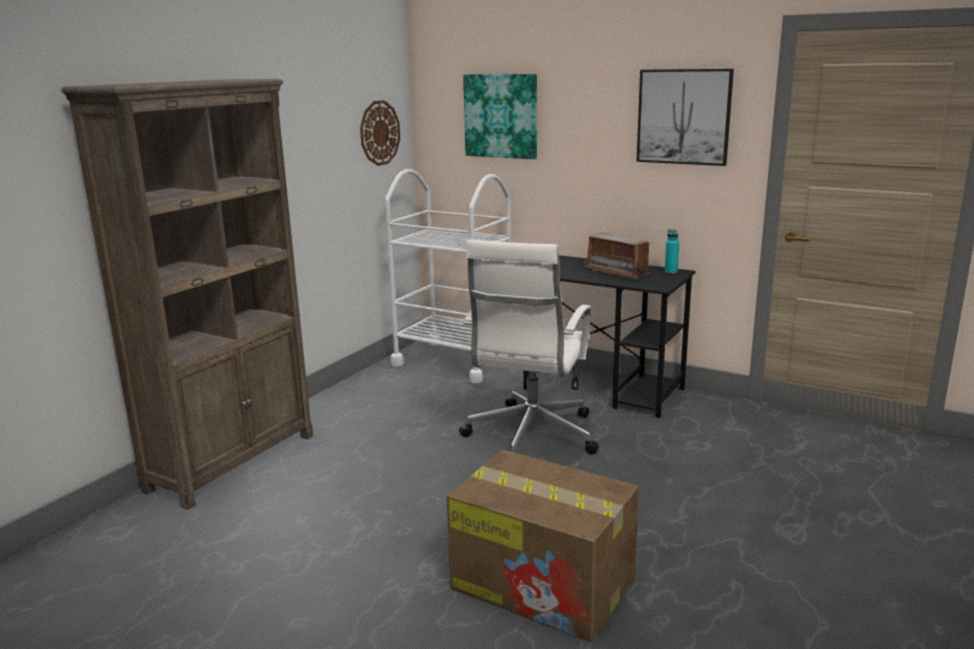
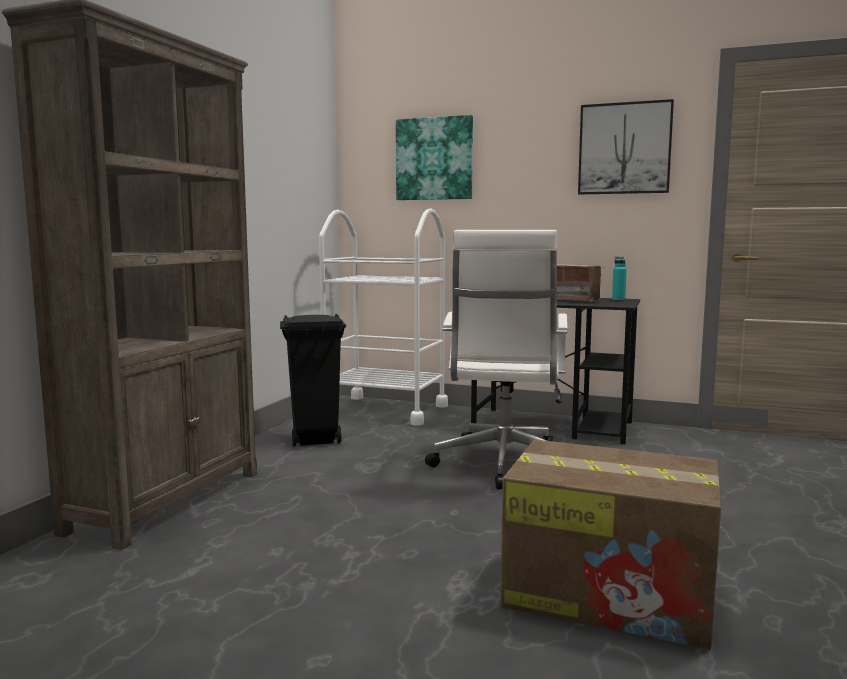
camera: 10 degrees left, 10 degrees down
wall clock [360,100,400,166] -> none
none -> black trash can [280,314,346,446]

